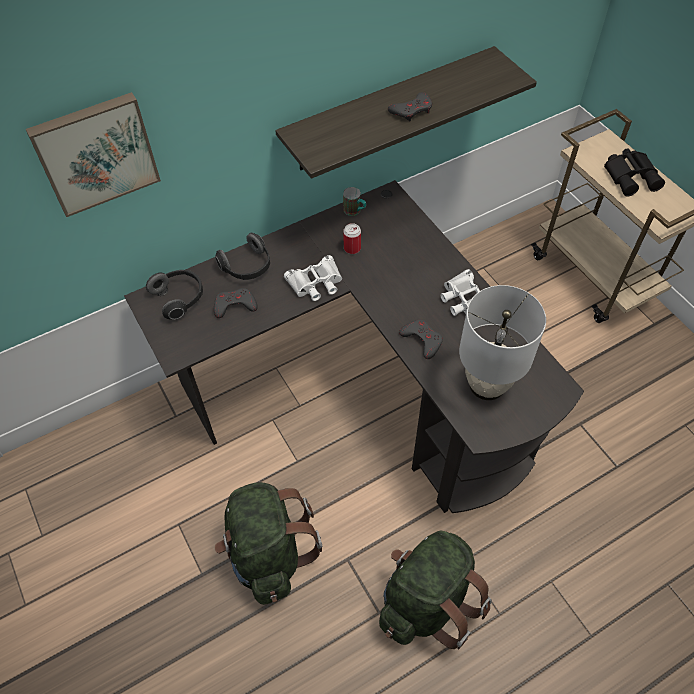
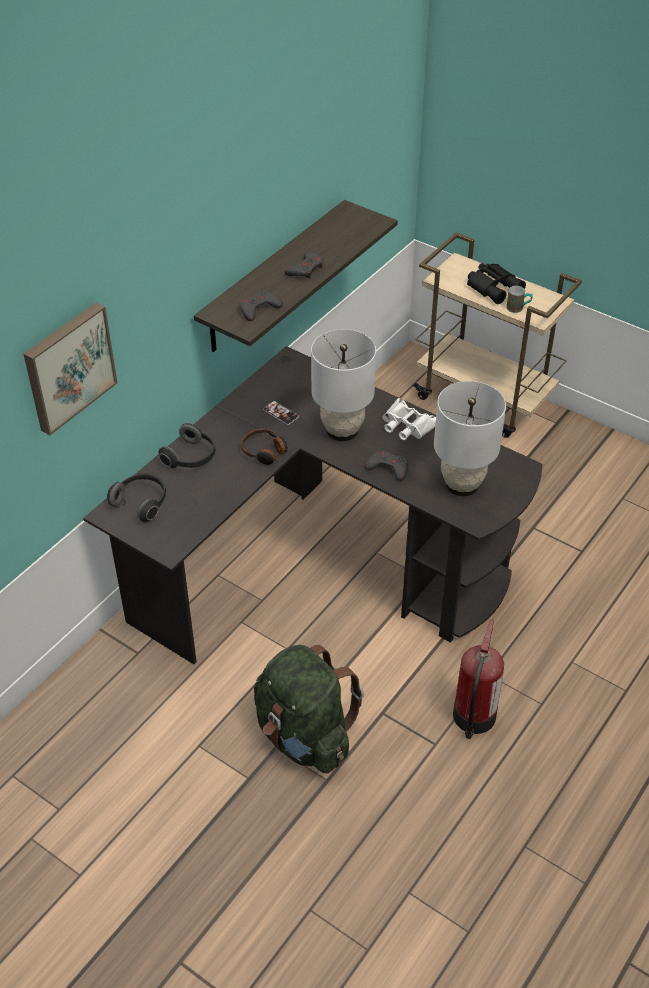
camera: 25 degrees left, 10 degrees down
grey game controller [214,288,258,318] -> grey game controller moved to [240,291,283,321]
white binoculars [284,255,342,301] -> headphones [241,429,289,465]
mug [343,187,366,216] -> mug moved to [506,286,533,313]
can [343,223,361,254] -> phone [263,401,299,425]
green backpack [379,530,492,649] -> fire extinguisher [453,619,504,739]
none -> white table lamp [311,329,376,441]

